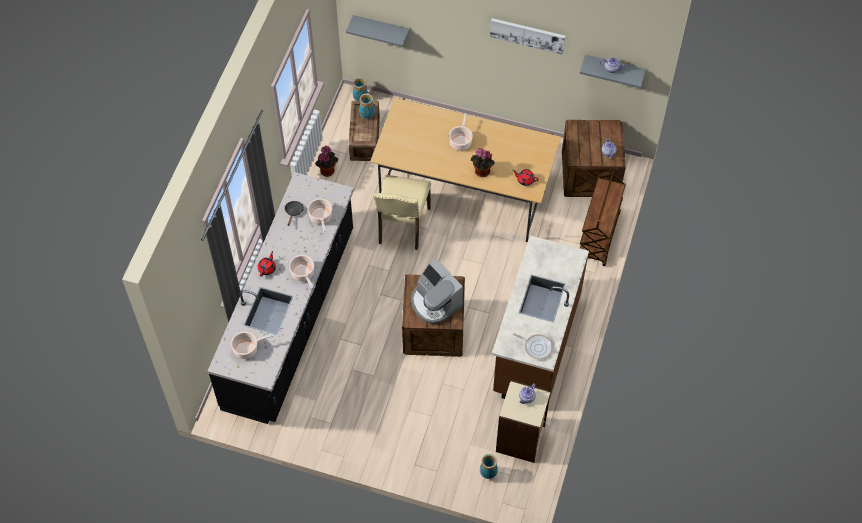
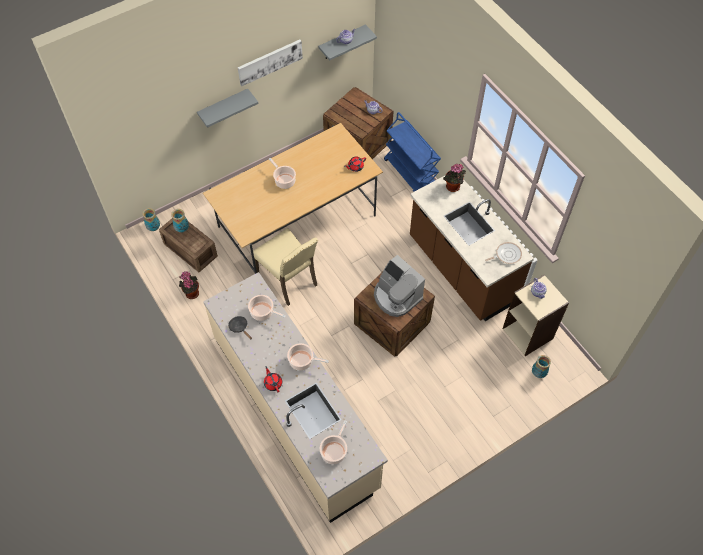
camera: 50 degrees left, 0 degrees up
black counter [207,172,354,424] -> beige counter [203,272,388,523]
grey shelf [346,15,410,47] -> grey shelf moved to [197,89,258,128]
coffee machine [411,259,463,324] -> coffee machine turned 45 degrees clockwise [374,255,425,317]
potted plant [471,148,495,177] -> potted plant moved to [443,164,466,192]
brown cart [580,168,626,266] -> blue cart [384,112,441,192]

